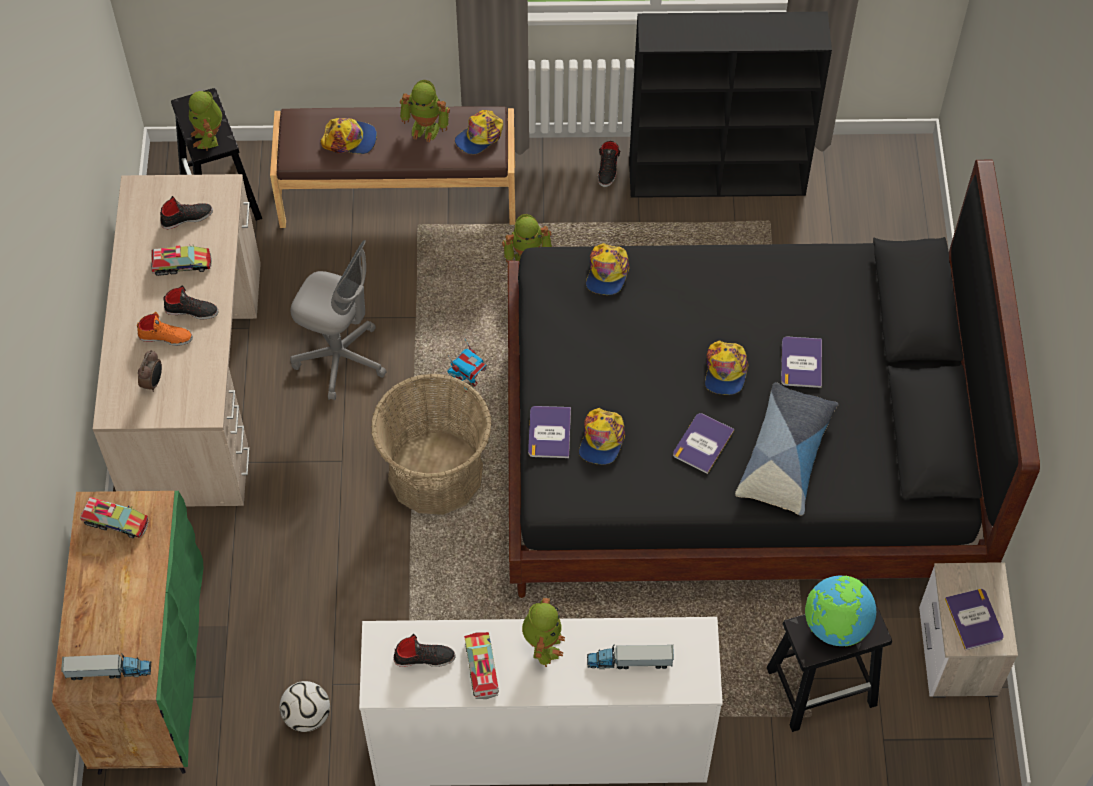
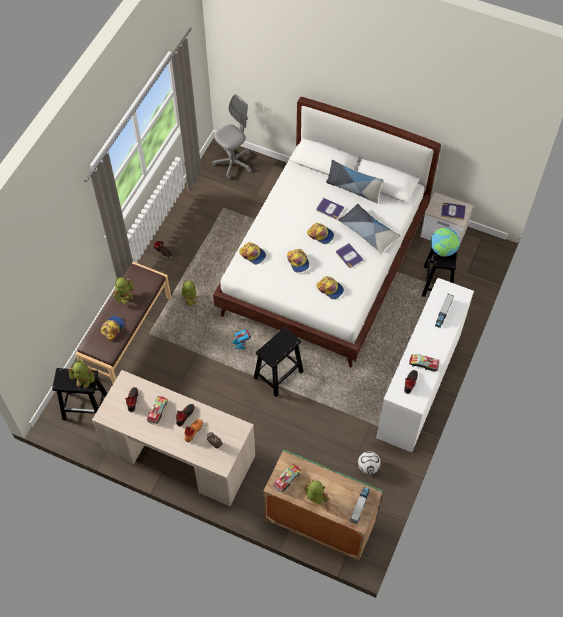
camera: 65 degrees left, 0 degrees up
grey office chair [290,240,387,400] -> grey office chair moved to [212,94,251,179]
basket [371,373,492,515] -> black stool [254,327,304,397]
cap [455,110,503,155] -> cap moved to [287,249,309,272]
black bed [508,160,1040,598] -> white bed [213,97,441,367]
toy robot [522,598,565,667] -> toy robot moved to [302,480,329,505]
book [528,406,571,458] -> none
black bookcase [629,12,832,198] -> none
none -> pillow [326,159,384,203]

